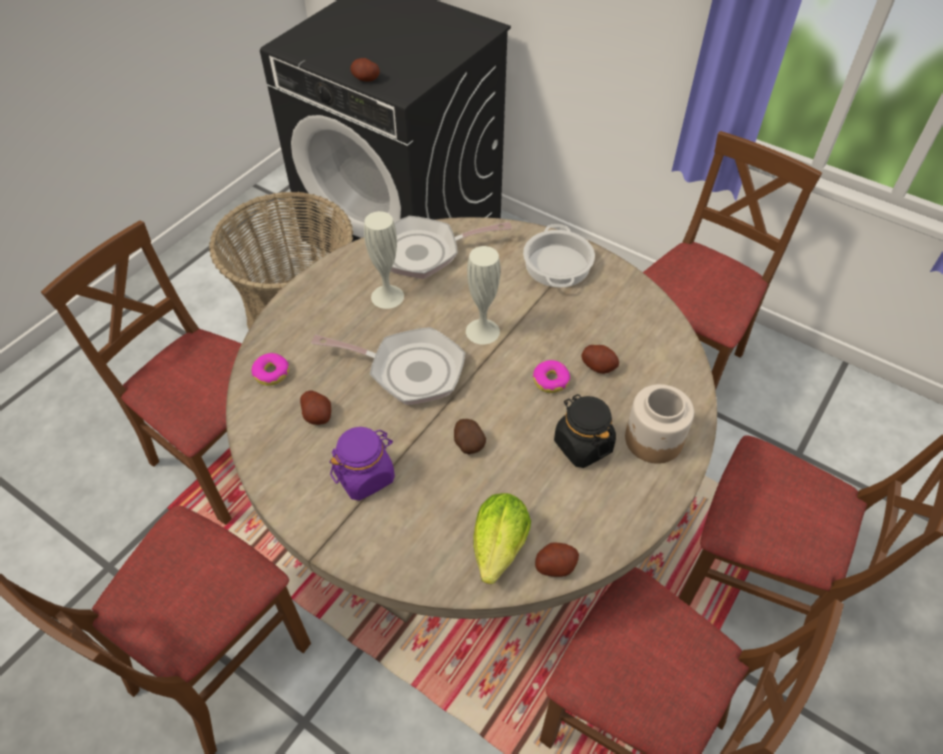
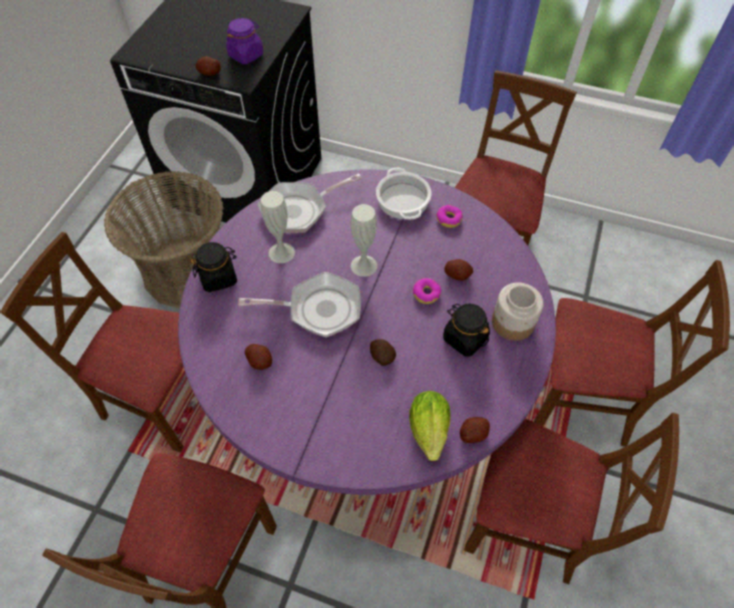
camera: 15 degrees left, 5 degrees up
beige dining table [226,217,717,623] -> purple dining table [178,169,556,495]
donut [251,353,289,386] -> donut moved to [436,205,463,228]
purple jar [329,427,395,501] -> purple jar moved to [226,18,263,64]
none -> black jar [190,242,237,292]

